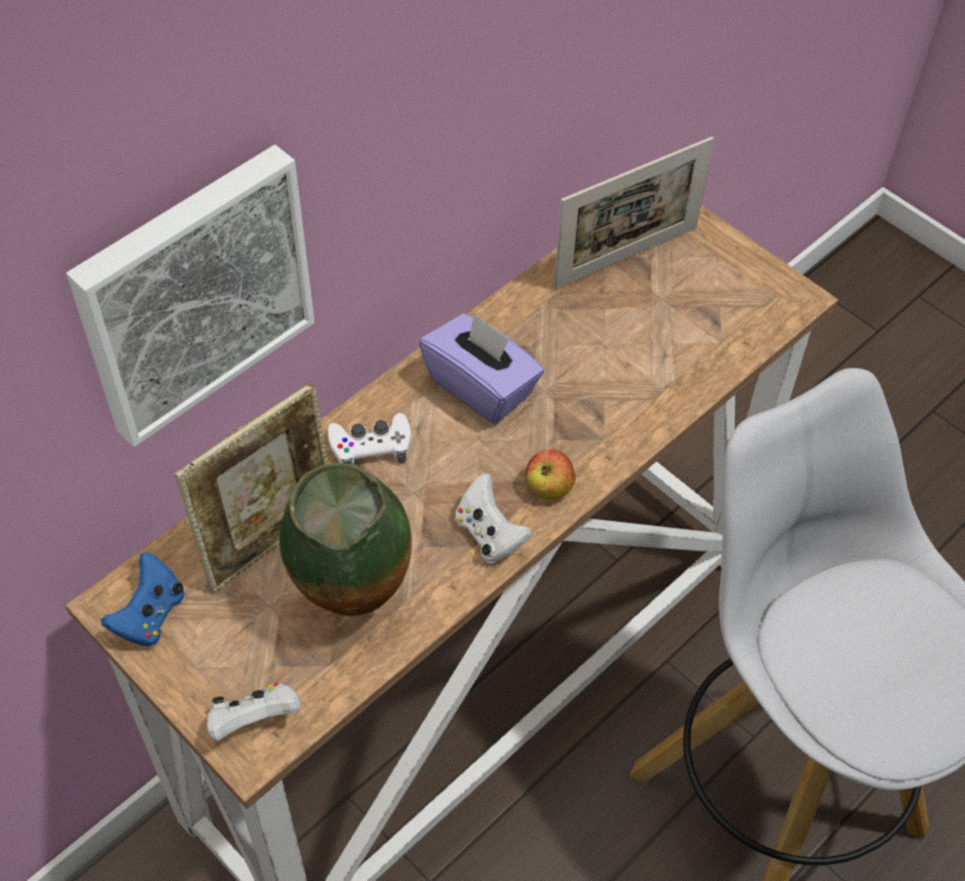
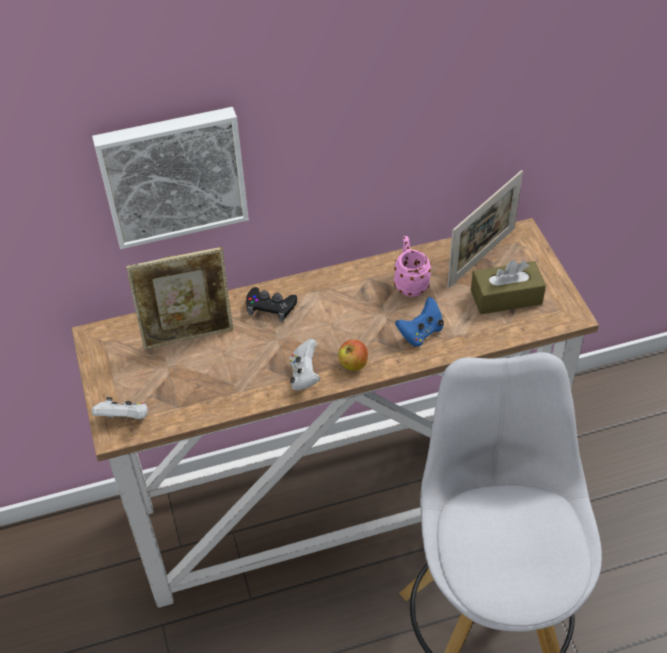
camera: 30 degrees right, 5 degrees down
blue game controller [101,552,184,647] -> blue game controller moved to [395,297,444,347]
vase [279,463,412,616] -> none
white game controller [328,413,411,465] -> black game controller [246,287,297,322]
purple tissue box [419,312,544,424] -> none
picture frame [554,137,714,289] -> picture frame turned 45 degrees counterclockwise [447,170,523,288]
none -> pink mug [394,236,431,297]
none -> brown tissue box [471,260,546,314]

